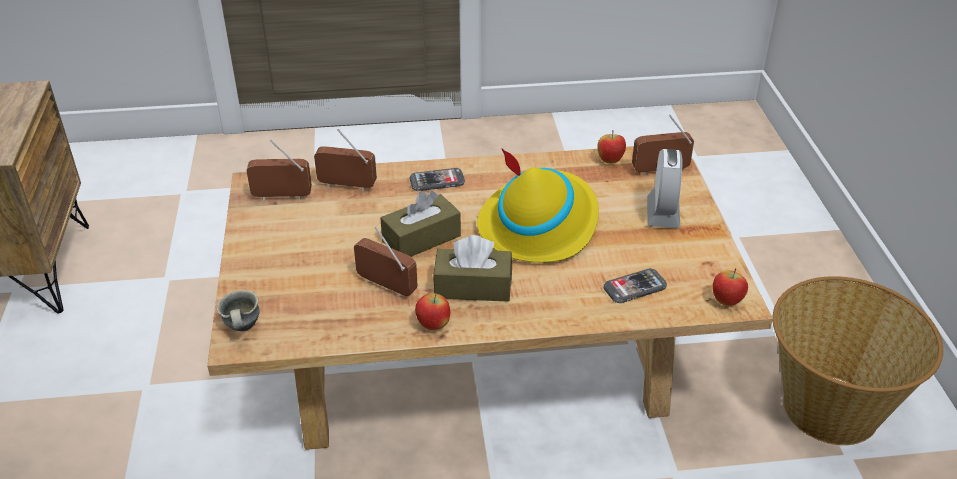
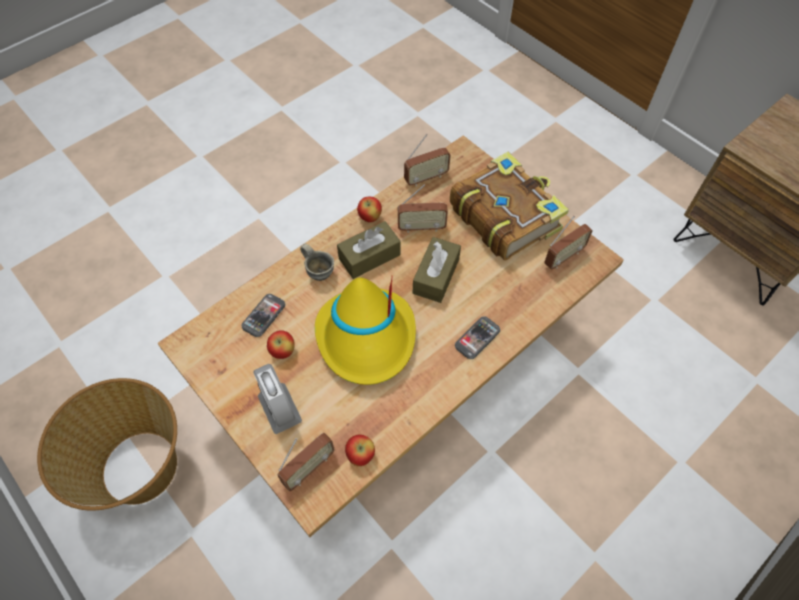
camera: 145 degrees right, 20 degrees up
grey mug [217,290,260,331] -> grey mug moved to [300,244,334,281]
radio [314,129,377,191] -> radio moved to [404,134,451,186]
apple [713,268,748,306] -> apple moved to [267,330,295,359]
none -> book [450,152,569,261]

